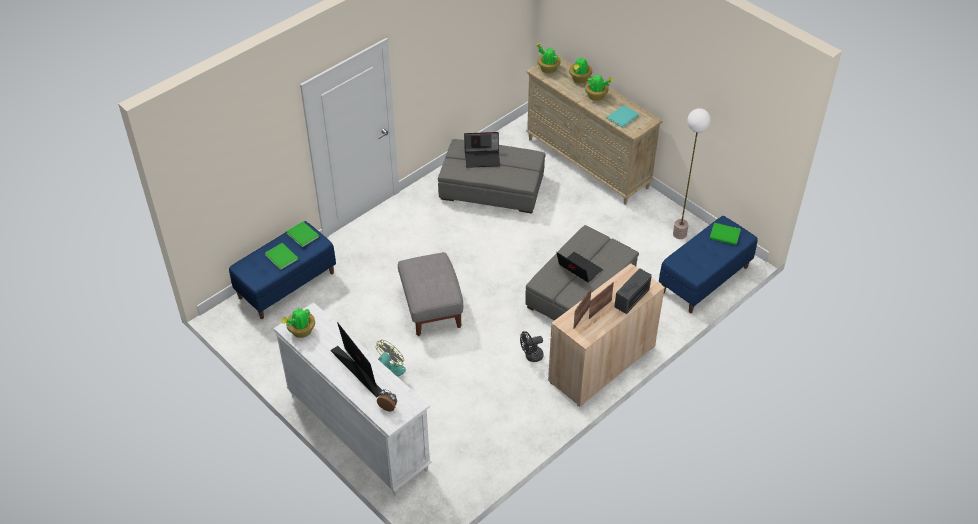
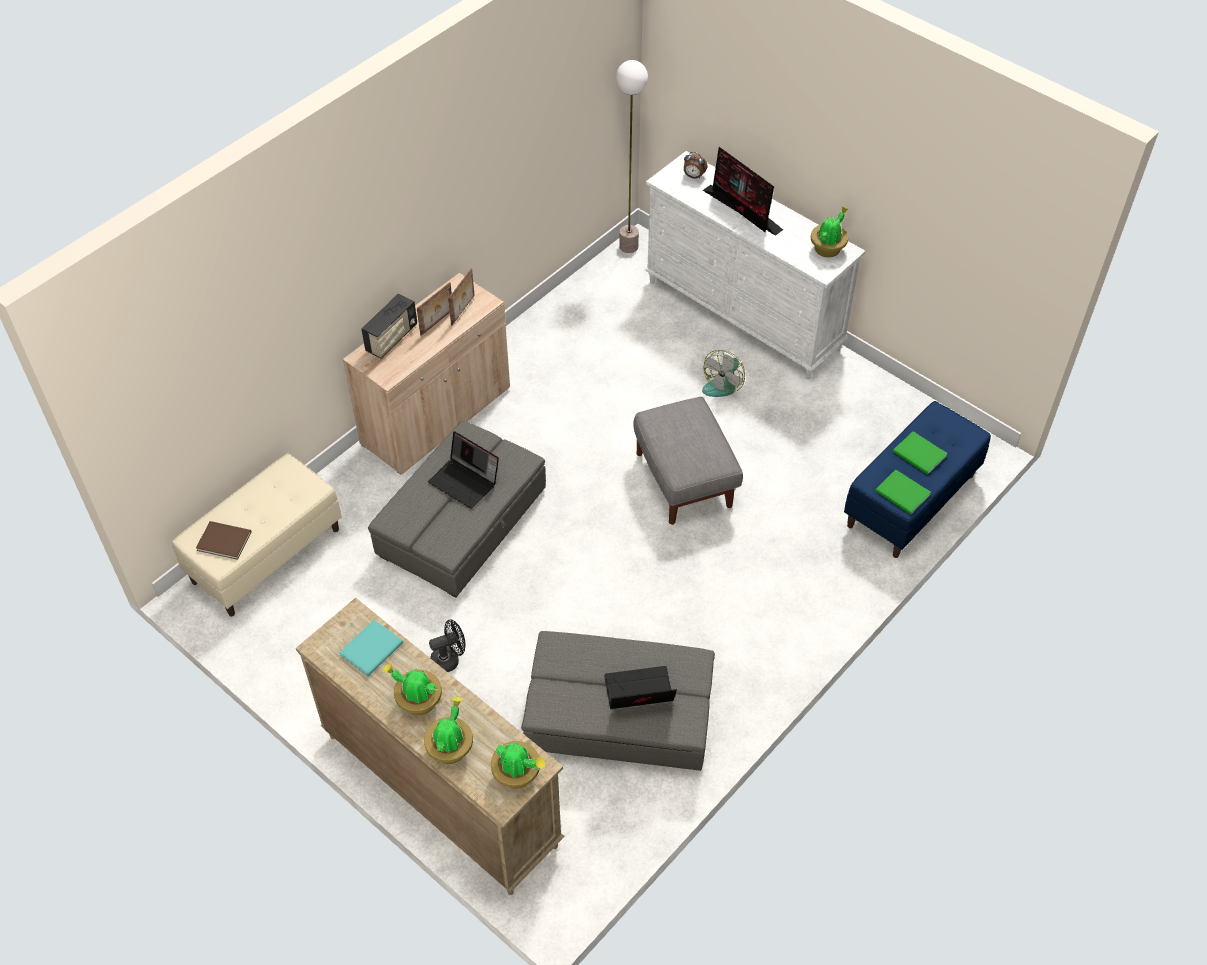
camera: 175 degrees right, 5 degrees up
black fan [520,331,544,362] -> black fan moved to [429,619,466,672]
blue bench [659,216,758,313] -> beige bench [172,454,342,617]
floor lamp [673,108,711,239] -> floor lamp moved to [616,60,648,253]
green book [709,223,741,245] -> brown book [196,521,252,560]

